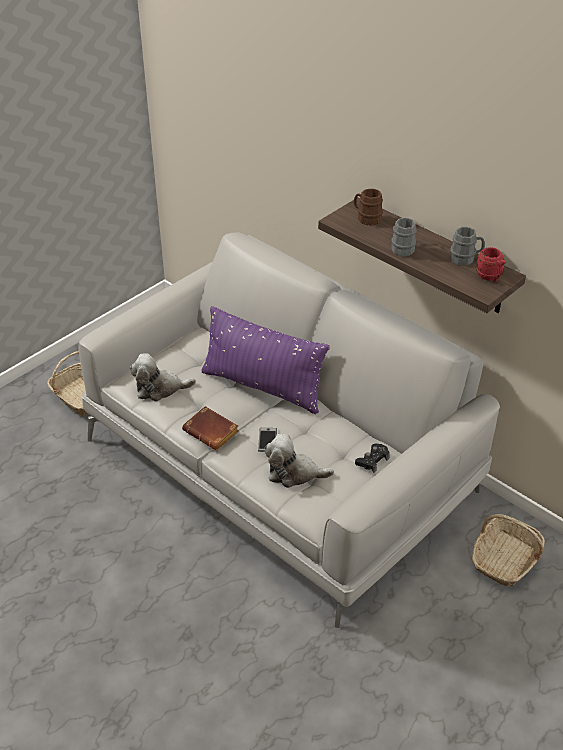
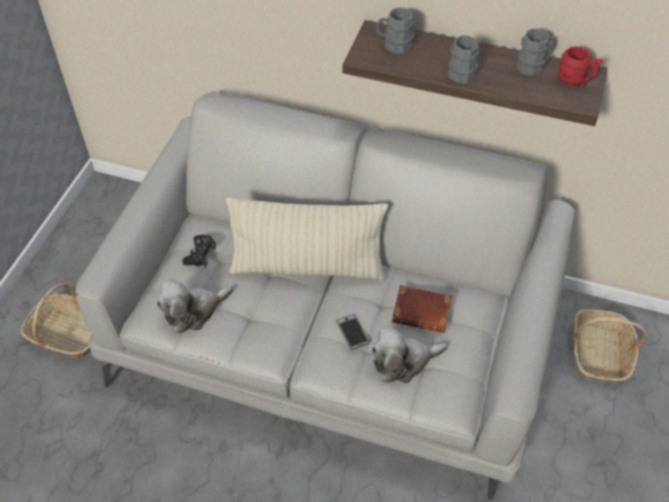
camera: 25 degrees left, 10 degrees up
brown book [182,406,239,451] -> brown book moved to [392,285,452,333]
purple pillow [201,306,330,414] -> beige pillow [225,197,388,281]
brown mug [354,188,383,226] -> grey mug [376,7,414,54]
black game controller [355,444,390,473] -> black game controller moved to [182,234,216,267]

